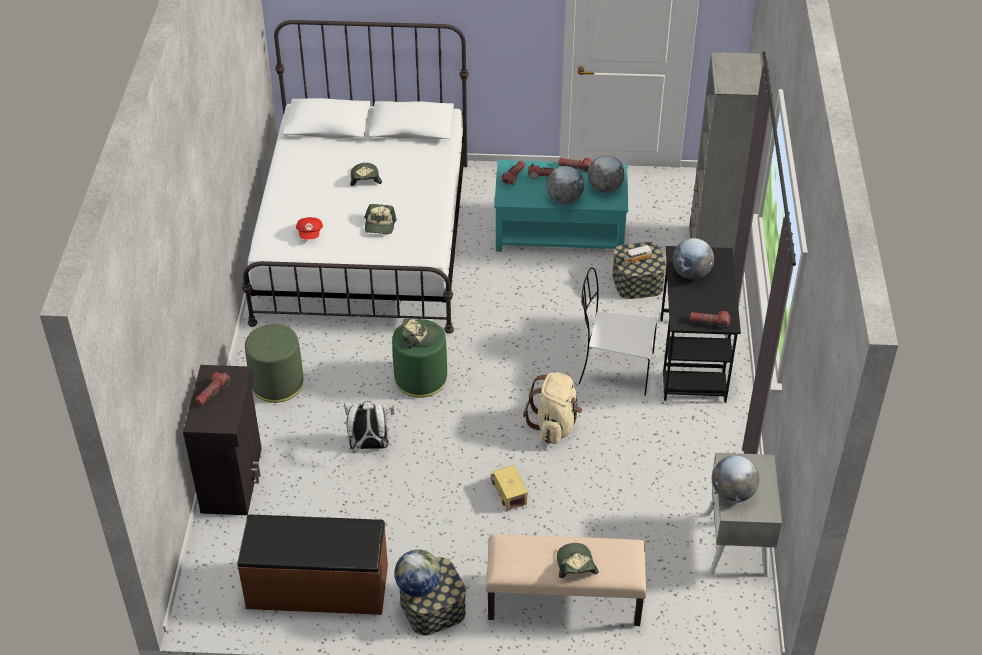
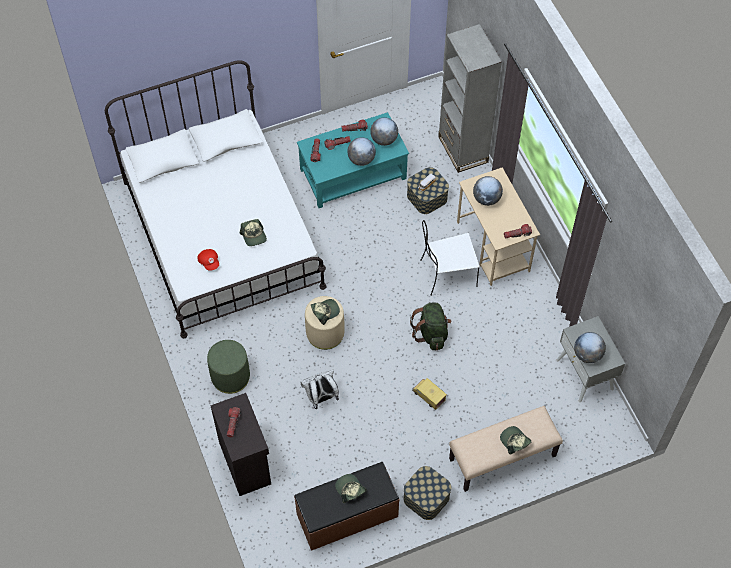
camera: 25 degrees left, 15 degrees up
cap [350,163,382,186] -> cap moved to [335,474,367,503]
green ottoman [392,319,447,398] -> beige ottoman [305,296,345,350]
globe [394,549,441,597] -> none
beige backpack [523,372,582,444] -> green backpack [410,303,451,350]
black desk [660,246,741,403] -> beige desk [457,167,540,286]

